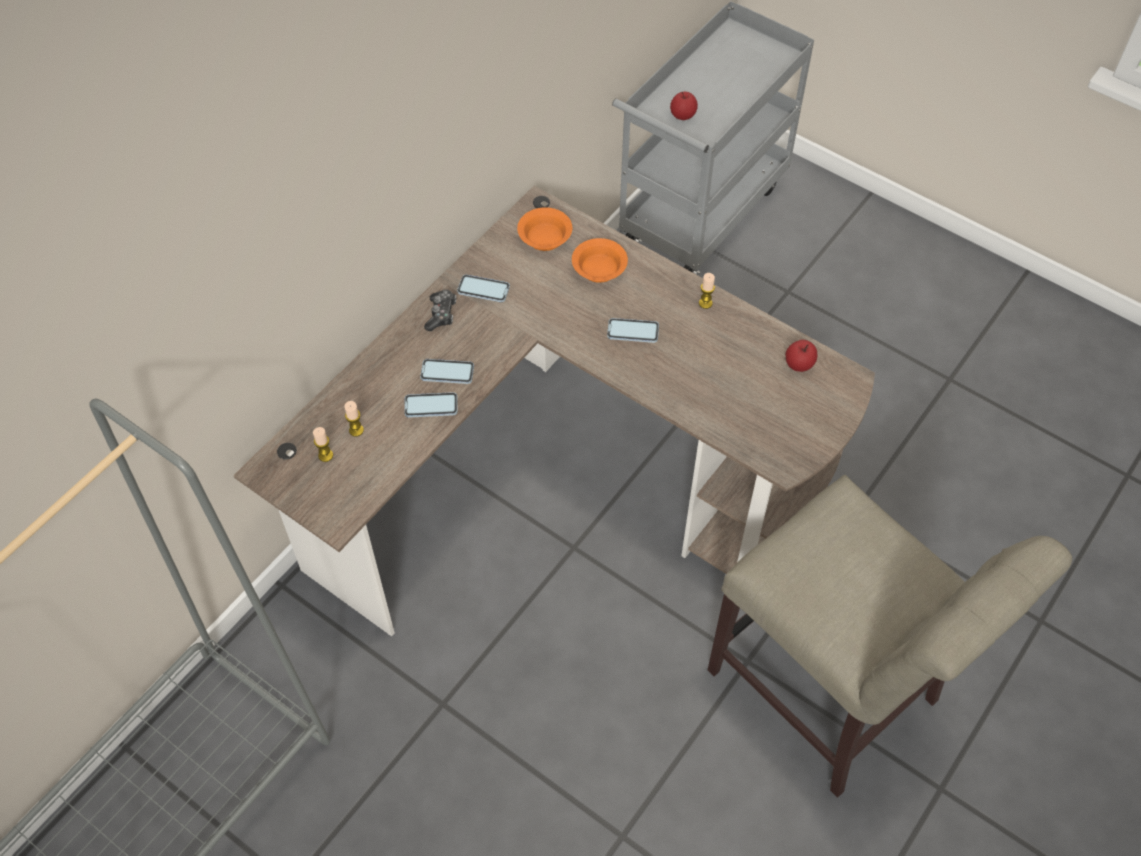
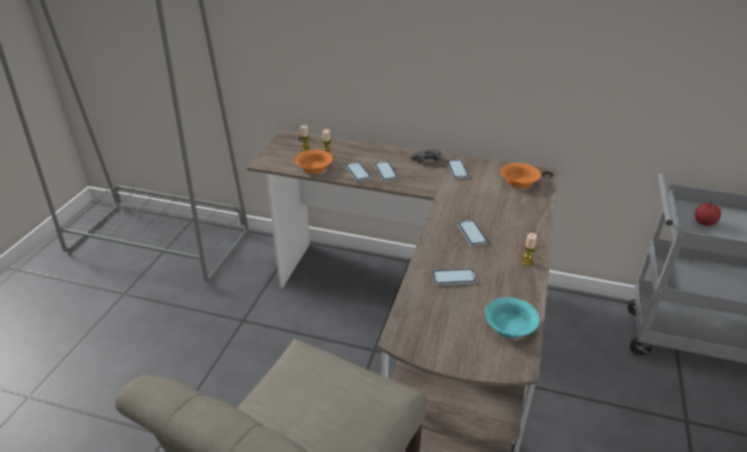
camera: 70 degrees right, 20 degrees down
orange bowl [572,238,628,283] -> orange bowl moved to [295,150,333,174]
apple [786,340,817,372] -> turquoise bowl [485,297,540,338]
none -> phone [432,268,477,286]

